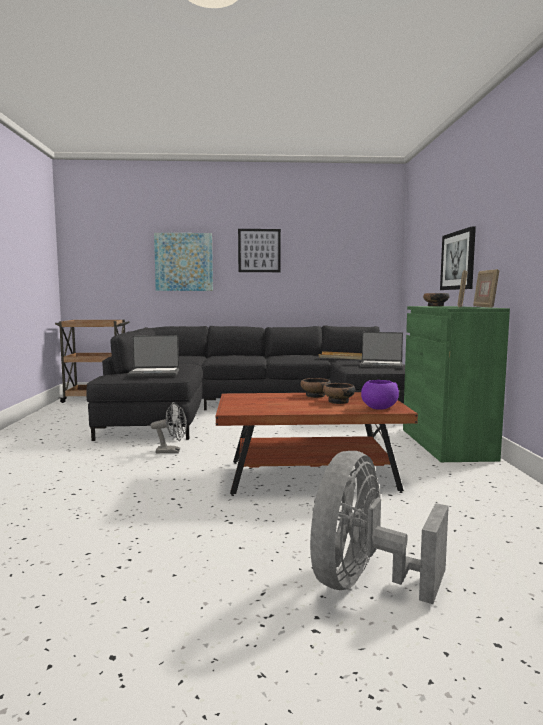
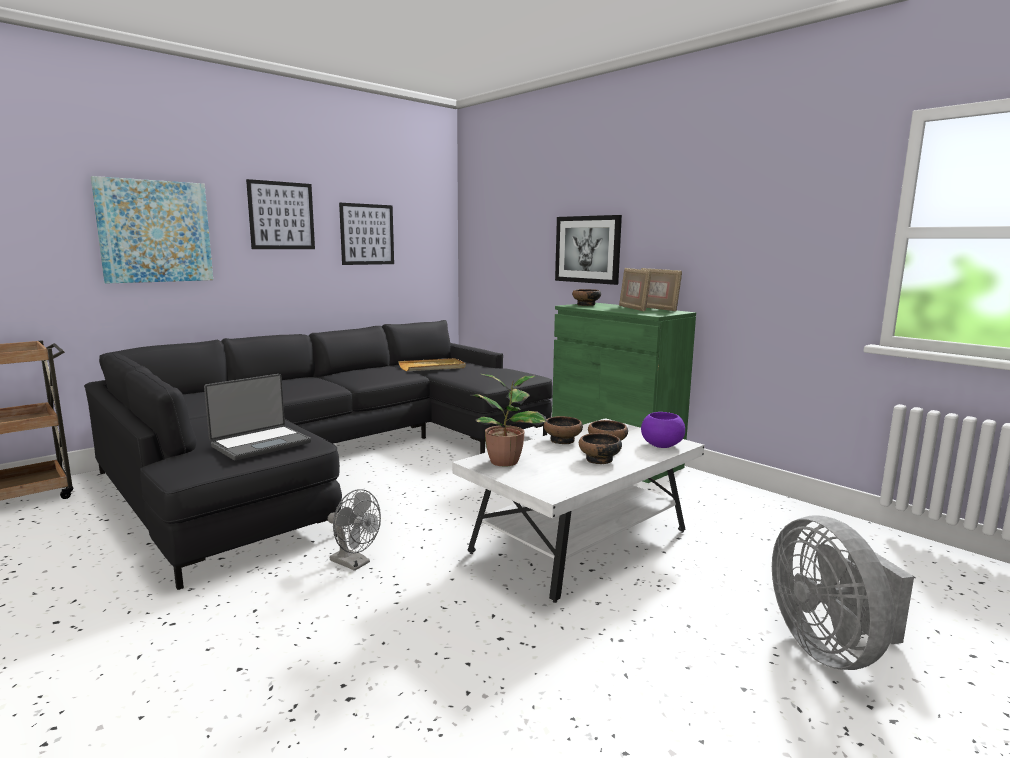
camera: 40 degrees left, 5 degrees up
grey fan [150,402,187,454] -> grey fan turned 75 degrees clockwise [328,489,381,571]
brown coffee table [216,392,418,496] -> white coffee table [452,418,704,603]
laptop [360,332,403,368] -> none
none -> picture [339,203,394,265]
none -> potted plant [470,374,547,467]
none -> bowl [579,433,622,464]

